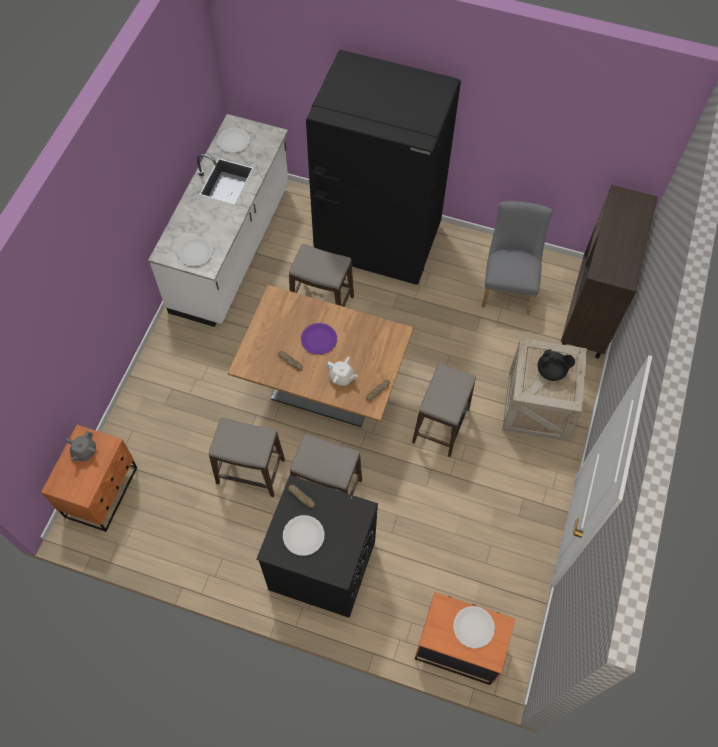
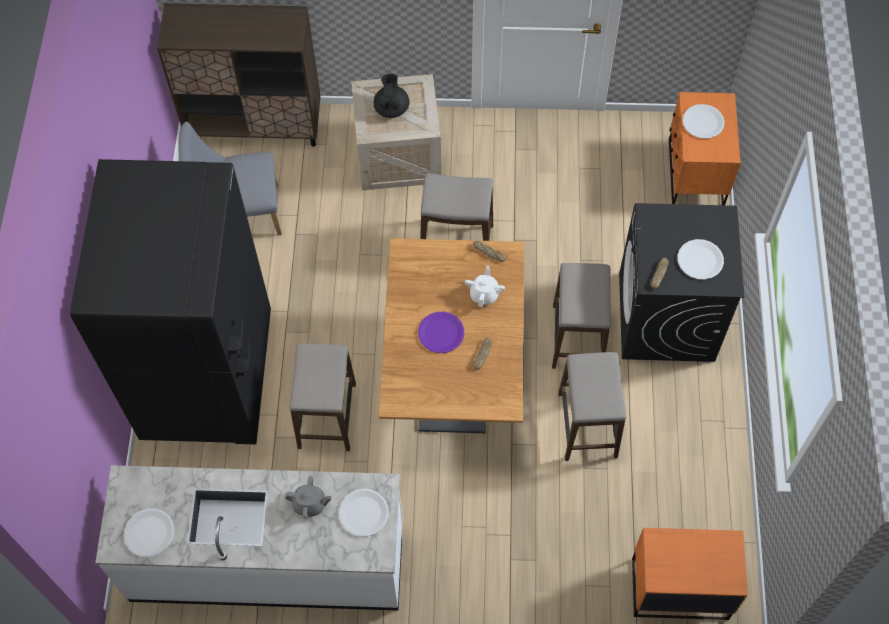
camera: 105 degrees left, 0 degrees up
grey teapot [65,431,96,461] -> grey teapot moved to [285,476,332,518]

